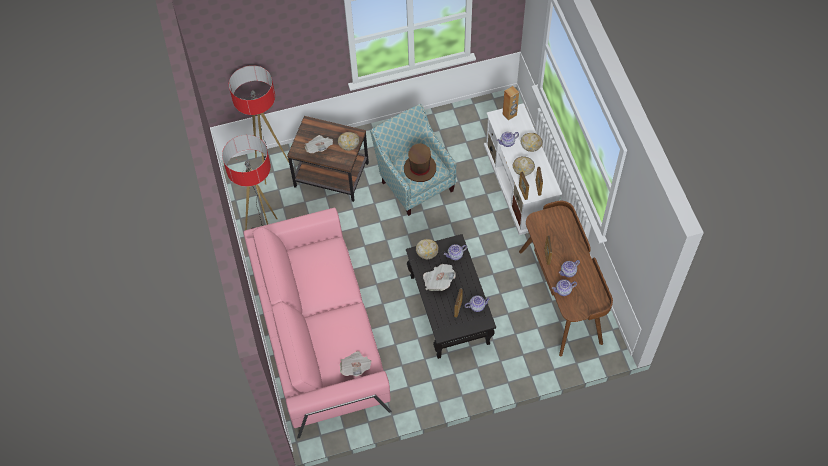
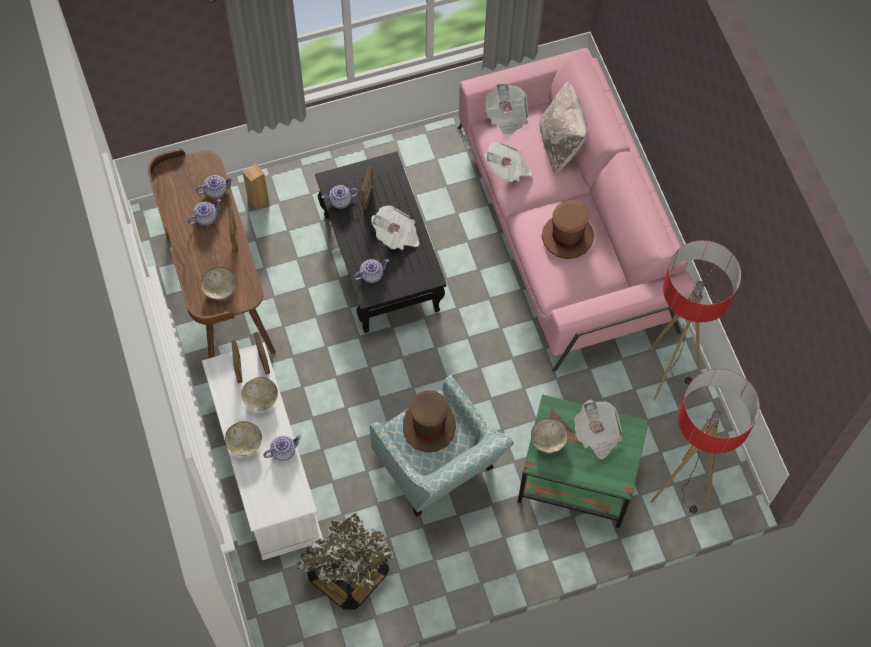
camera: 175 degrees right, 5 degrees up
brown side table [287,116,369,202] -> green side table [518,395,649,528]
bowl [416,239,439,259] -> bowl moved to [201,267,237,300]
brown speaker [503,86,519,121] -> brown speaker moved to [243,164,269,211]
none -> potted plant [296,513,393,610]
none -> newspaper [484,141,532,182]
none -> beige pillow [539,81,587,173]
none -> brown hat [541,200,594,259]

